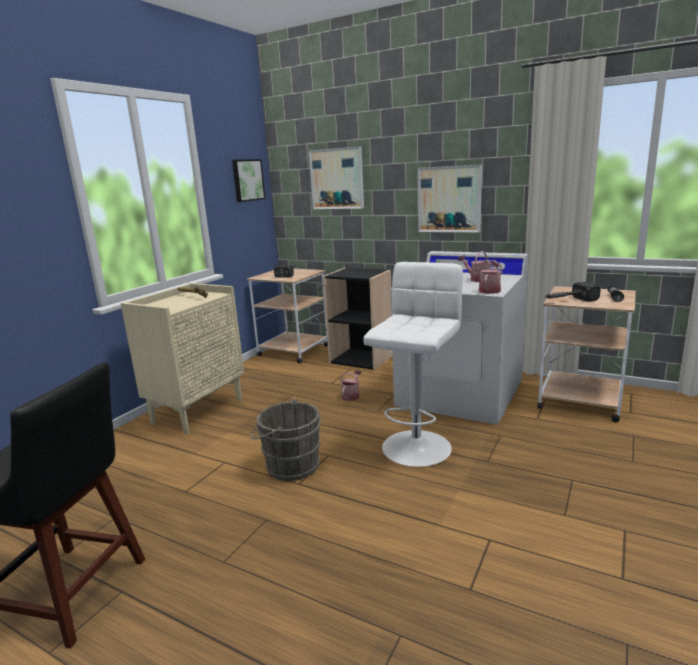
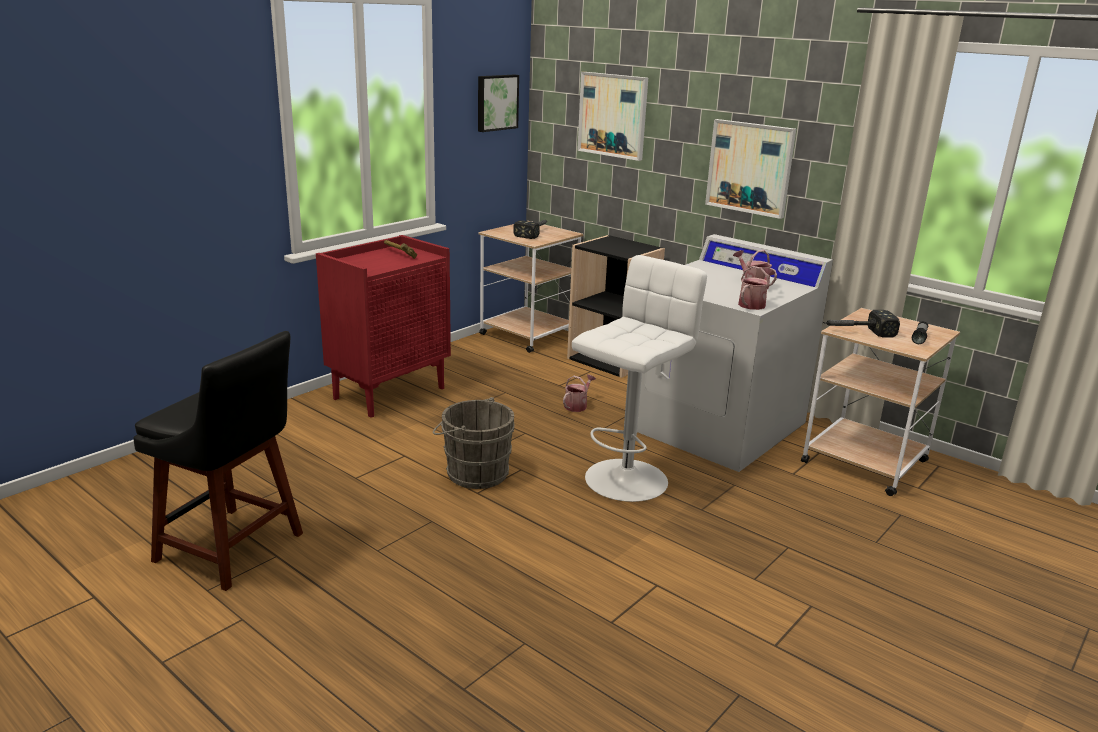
camera: 10 degrees right, 5 degrees up
beige cabinet [121,283,244,434] -> red cabinet [316,235,451,417]

